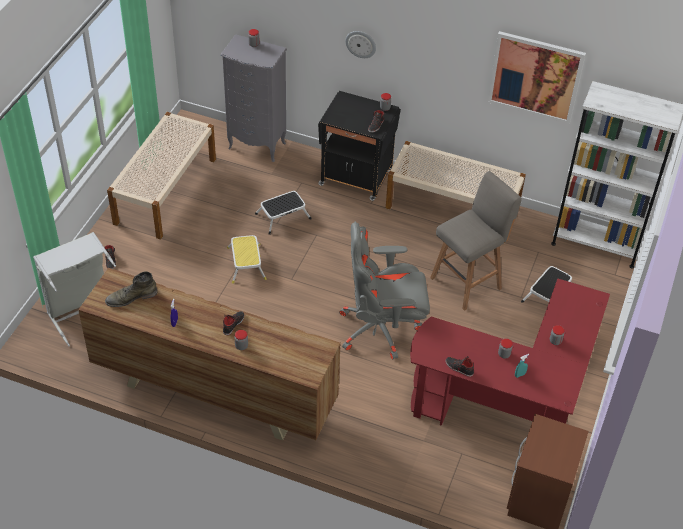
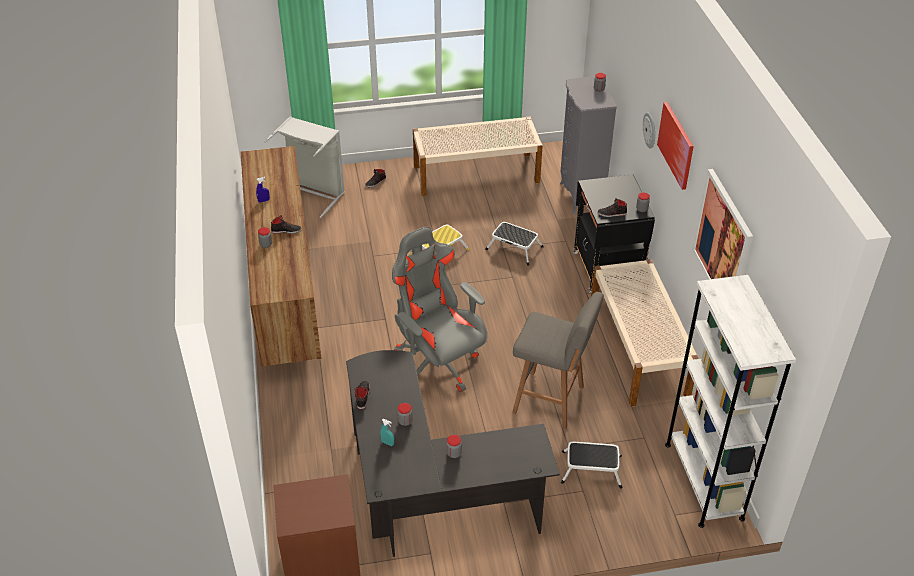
camera: 60 degrees right, 5 degrees down
green boot [105,271,158,307] -> none
red desk [410,279,610,426] -> black desk [346,350,560,557]
none -> picture [657,102,694,190]

